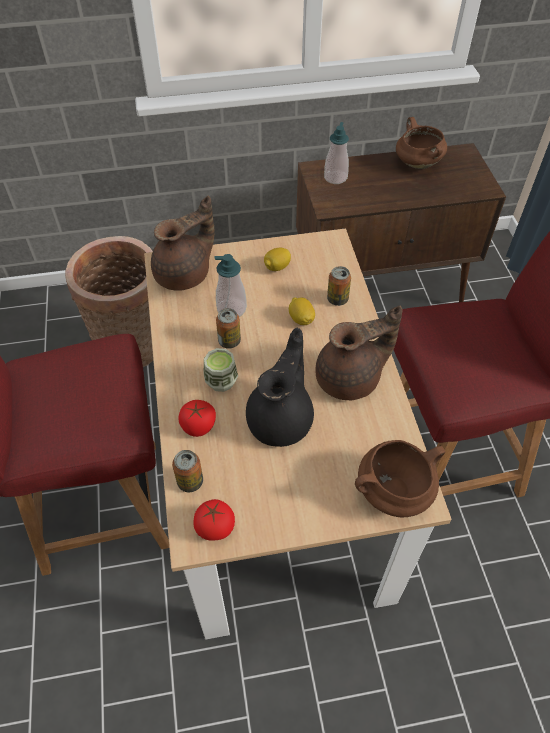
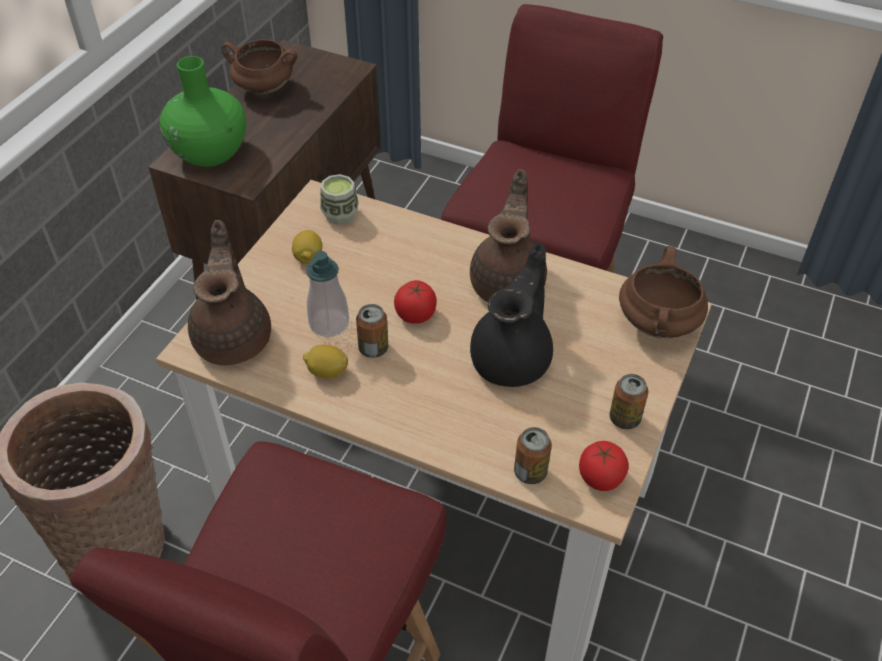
camera: 55 degrees left, 5 degrees down
tomato [179,400,216,437] -> tomato moved to [394,280,437,324]
cup [204,348,238,392] -> cup moved to [320,174,359,225]
black teapot [246,328,314,447] -> black teapot turned 60 degrees clockwise [470,242,553,387]
lemon [289,297,315,325] -> lemon moved to [303,345,348,378]
soap dispenser [324,122,349,184] -> green vase [160,56,246,167]
can [327,266,351,306] -> can moved to [609,374,648,429]

